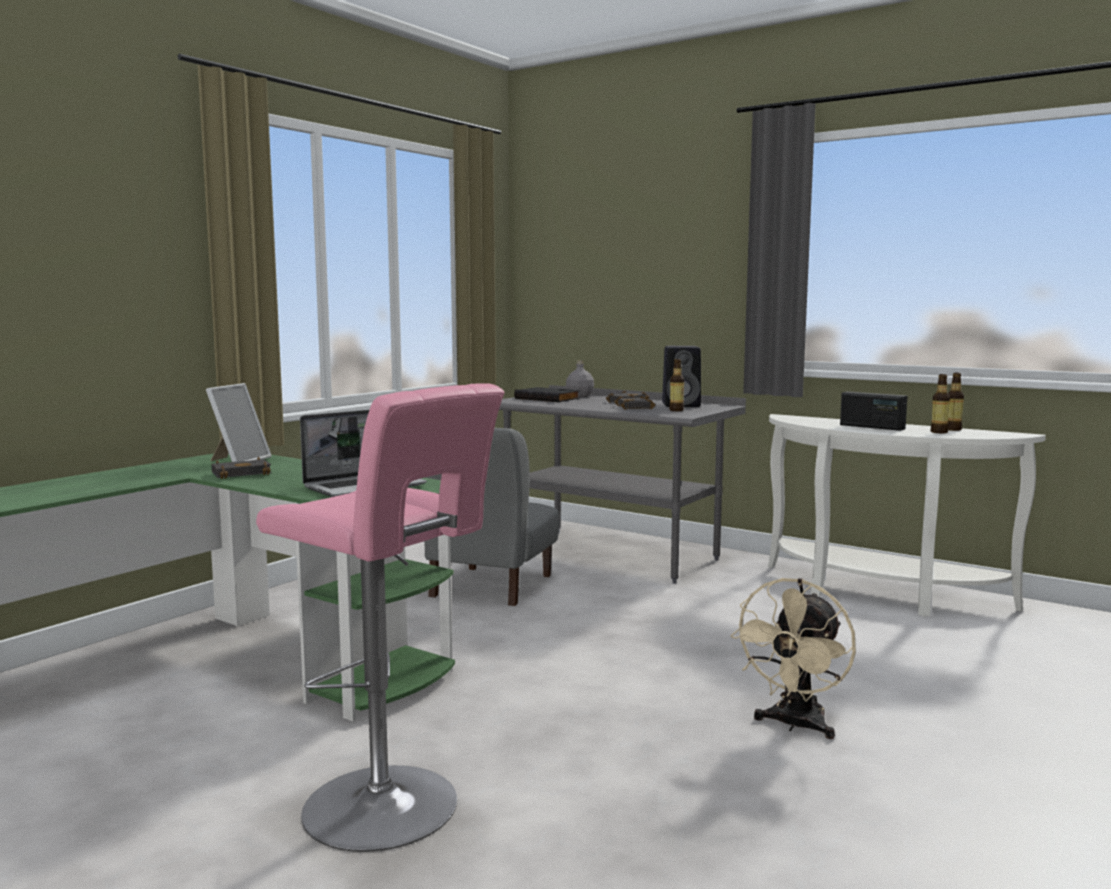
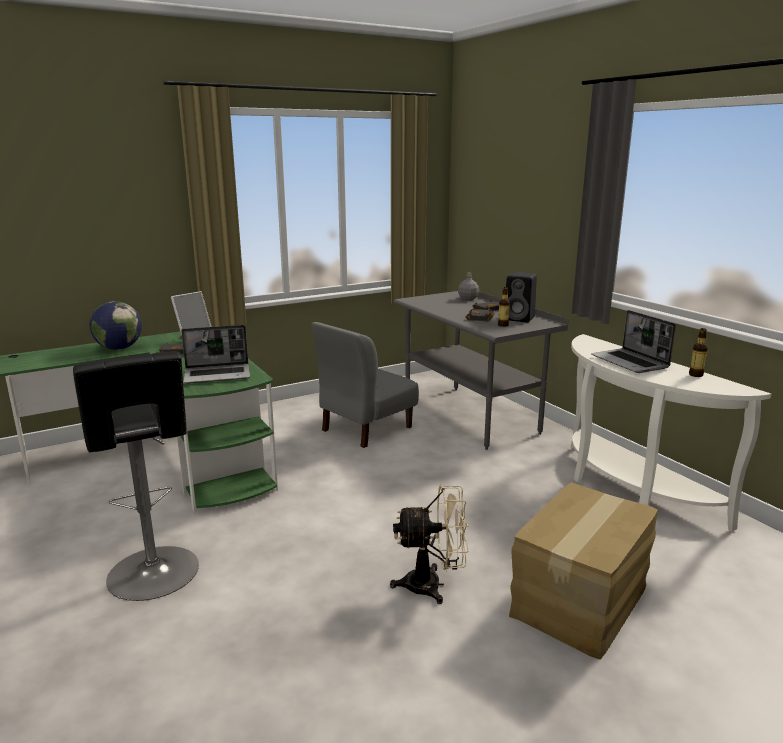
camera: 25 degrees right, 10 degrees up
pink stool [256,383,505,852] -> black stool [73,351,199,601]
black book [514,387,580,402] -> none
beige fan [731,578,856,739] -> beige fan turned 150 degrees counterclockwise [390,485,468,604]
radio [840,391,907,431] -> laptop [591,310,676,373]
bottle [930,374,950,433] -> none
none -> globe [90,301,142,350]
none -> cardboard box [509,482,658,660]

